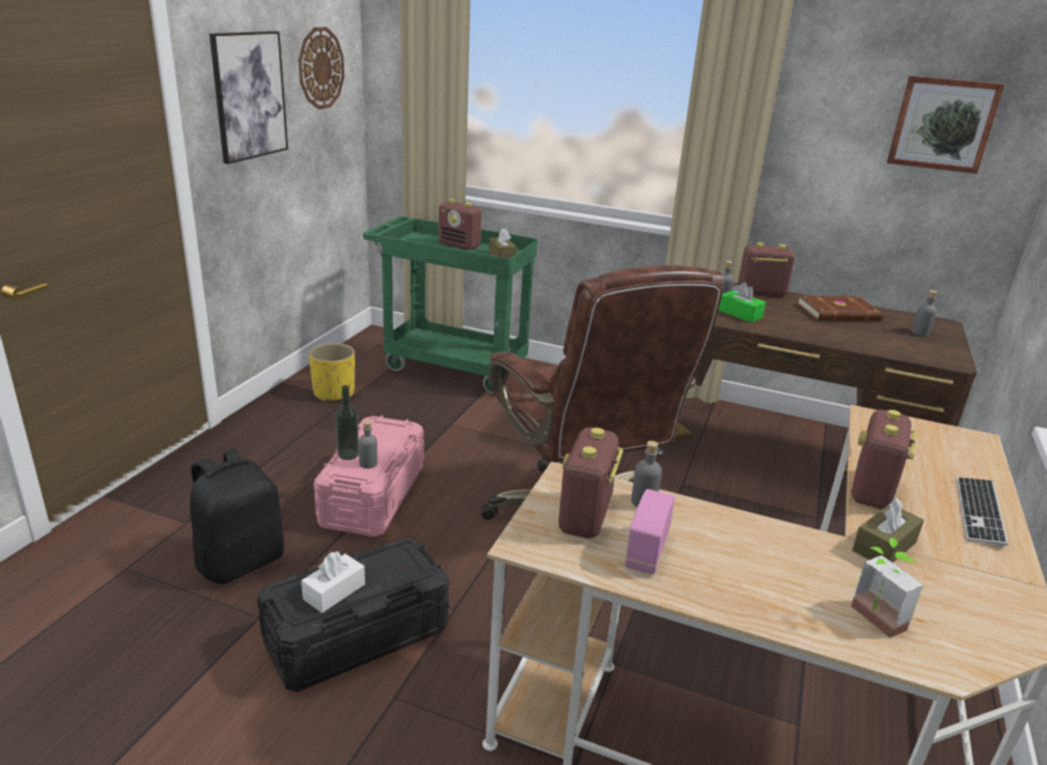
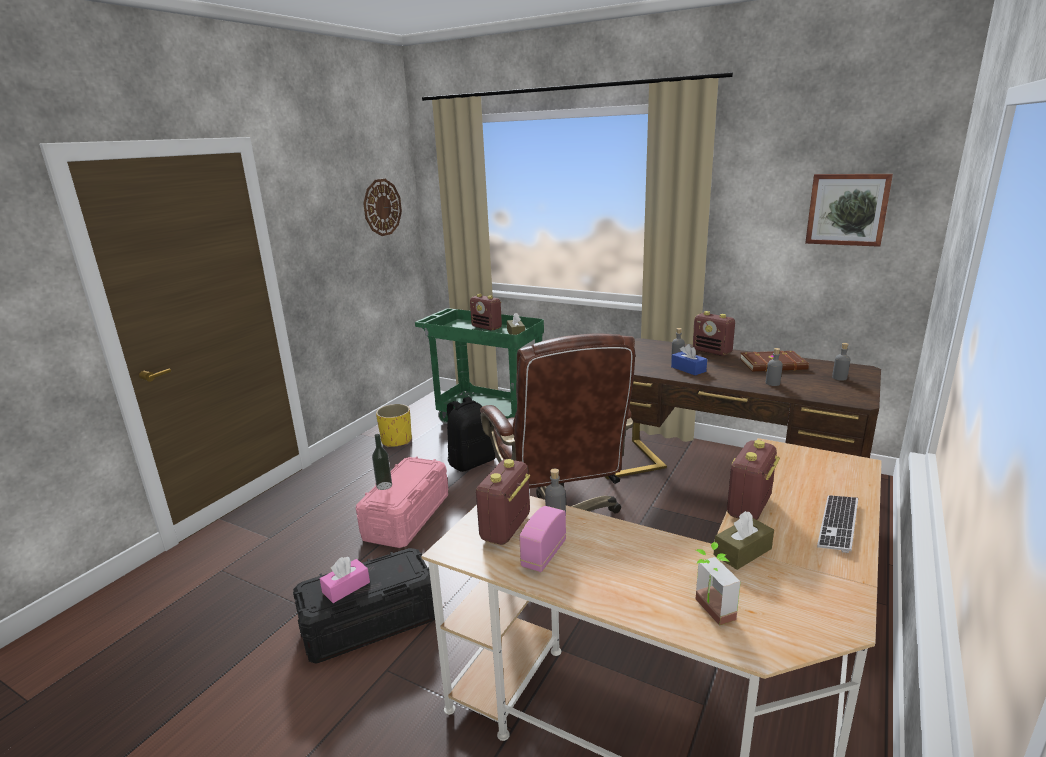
camera: 10 degrees right, 5 degrees down
black backpack [190,449,284,584] -> black backpack moved to [447,397,496,472]
picture [209,31,288,164] -> none
white tissue box [301,551,365,613] -> pink tissue box [320,557,370,603]
grey bottle [359,421,378,469] -> grey bottle moved to [766,348,783,386]
green tissue box [718,282,766,322] -> blue tissue box [671,344,707,376]
radio [738,242,795,296] -> radio turned 150 degrees counterclockwise [693,311,735,356]

